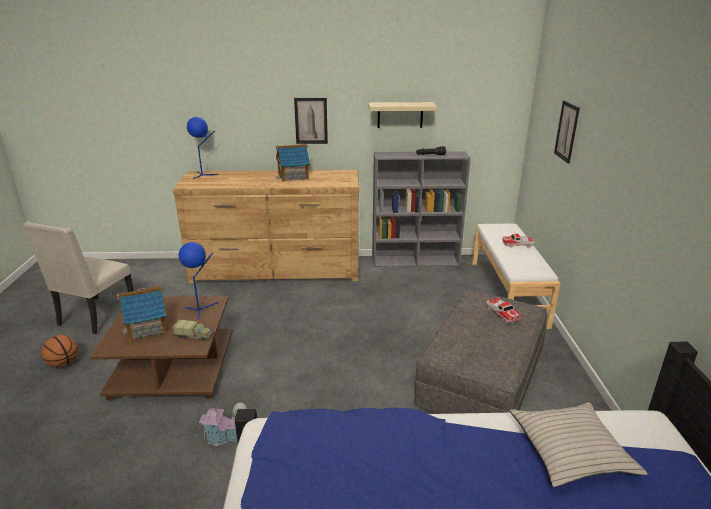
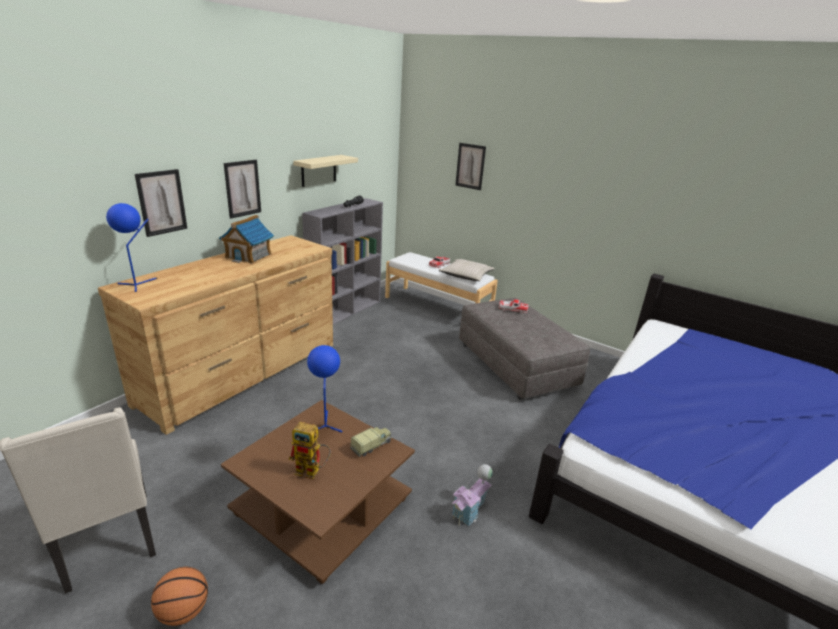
camera: 55 degrees left, 0 degrees up
toy house [117,286,167,341] -> toy robot [289,422,331,479]
beige pillow [510,402,648,487] -> beige pillow moved to [438,259,495,281]
none -> picture [135,169,187,237]

